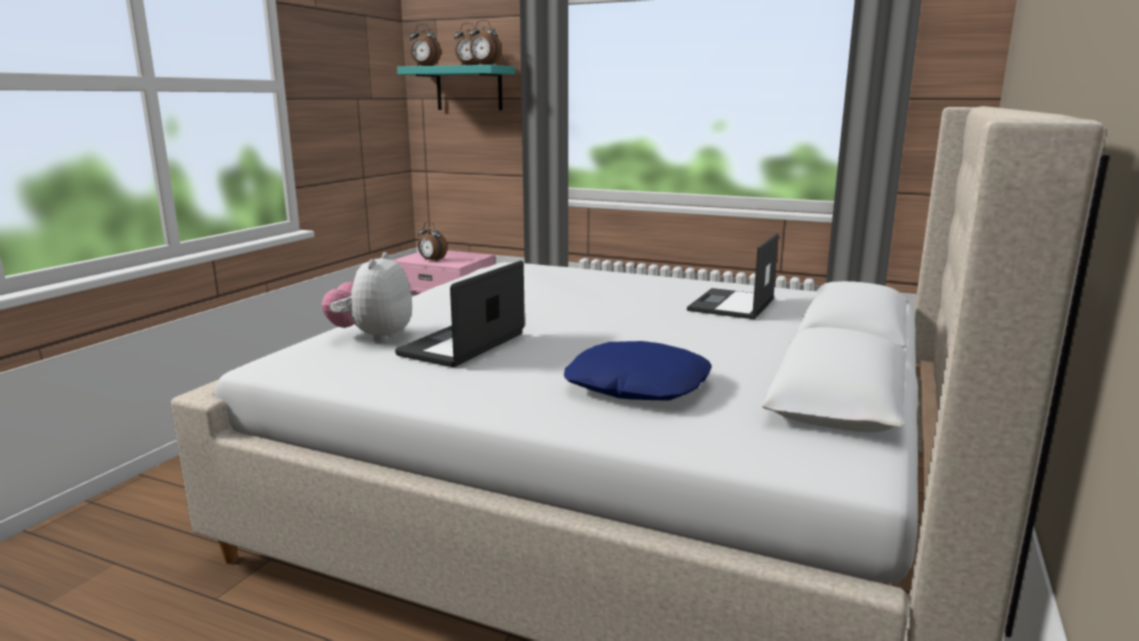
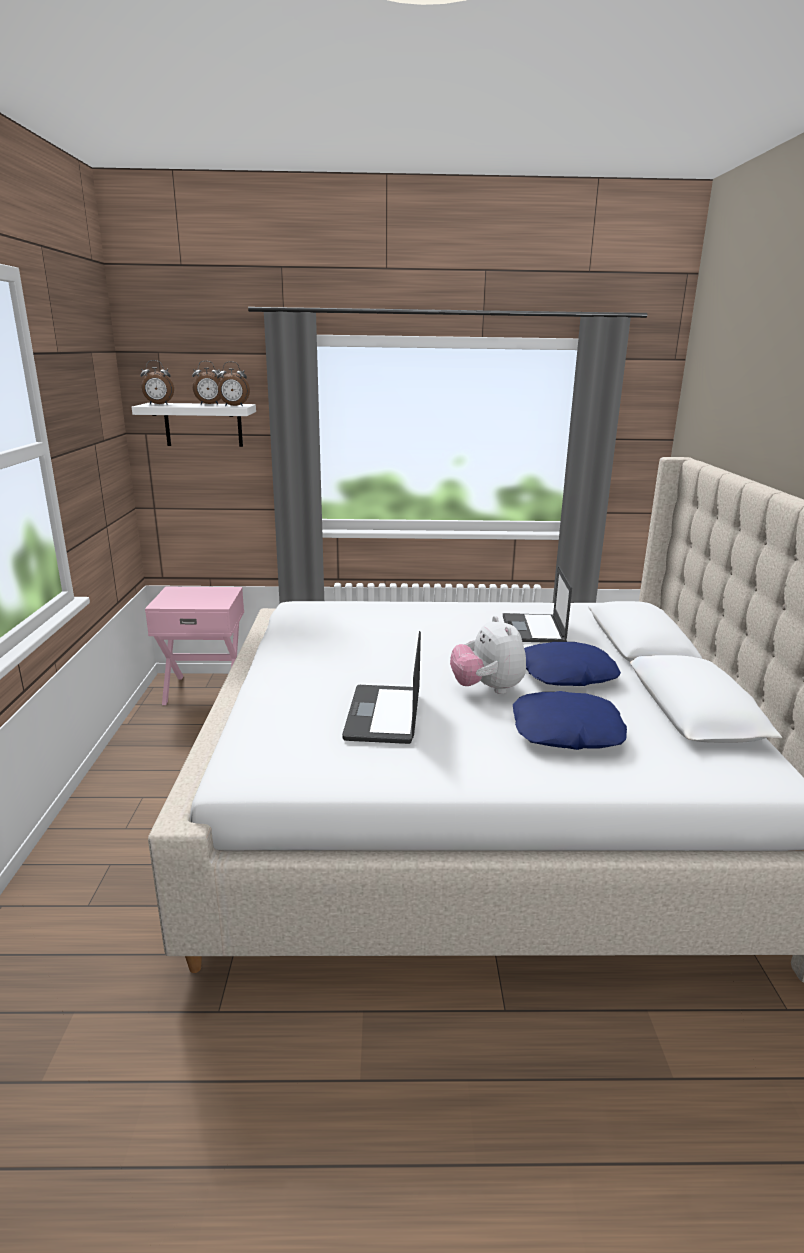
camera: 25 degrees left, 5 degrees up
plush toy [322,252,412,343] -> plush toy moved to [450,616,526,694]
turquoise shelf [397,65,515,110] -> white shelf [132,403,256,447]
alarm clock [418,222,447,262] -> none
none -> blue pillow [524,642,621,686]

